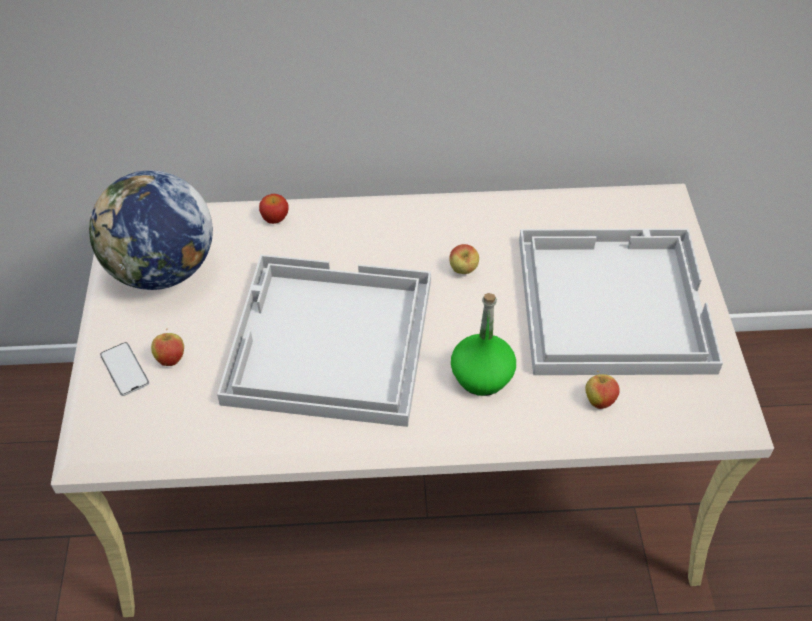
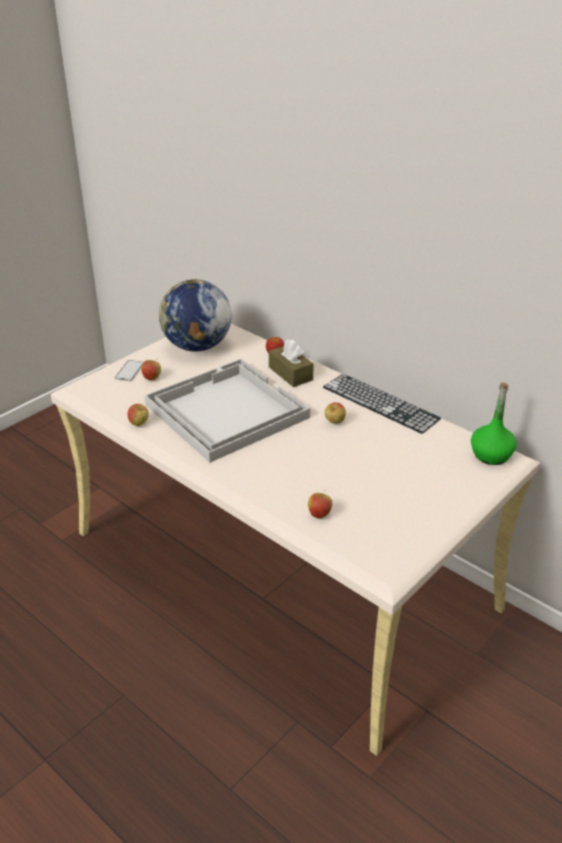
camera: 45 degrees right, 15 degrees down
green bottle [451,293,516,396] -> green bottle moved to [471,383,517,465]
white tray [519,228,723,375] -> none
none -> apple [128,404,149,426]
none -> brown tissue box [269,339,314,387]
none -> keyboard [323,374,441,434]

